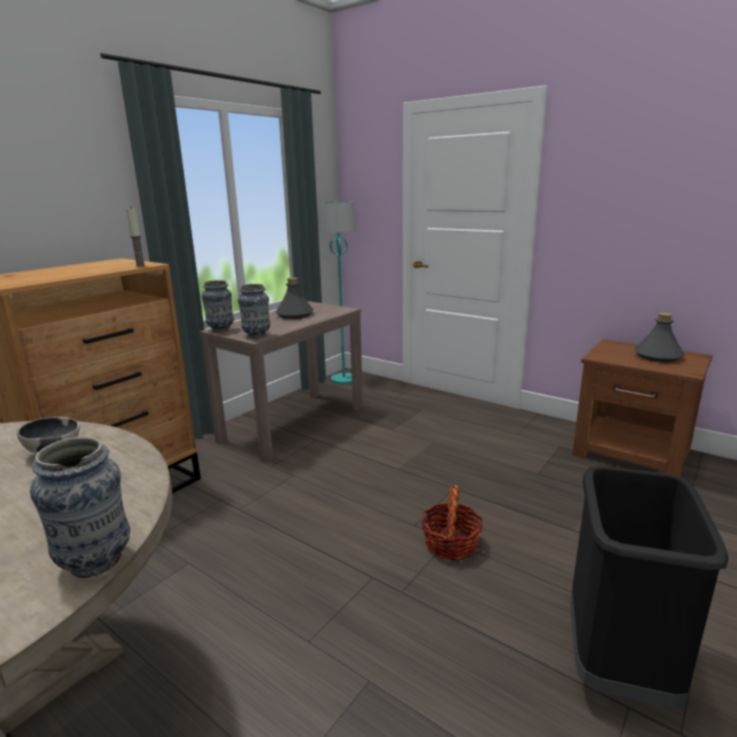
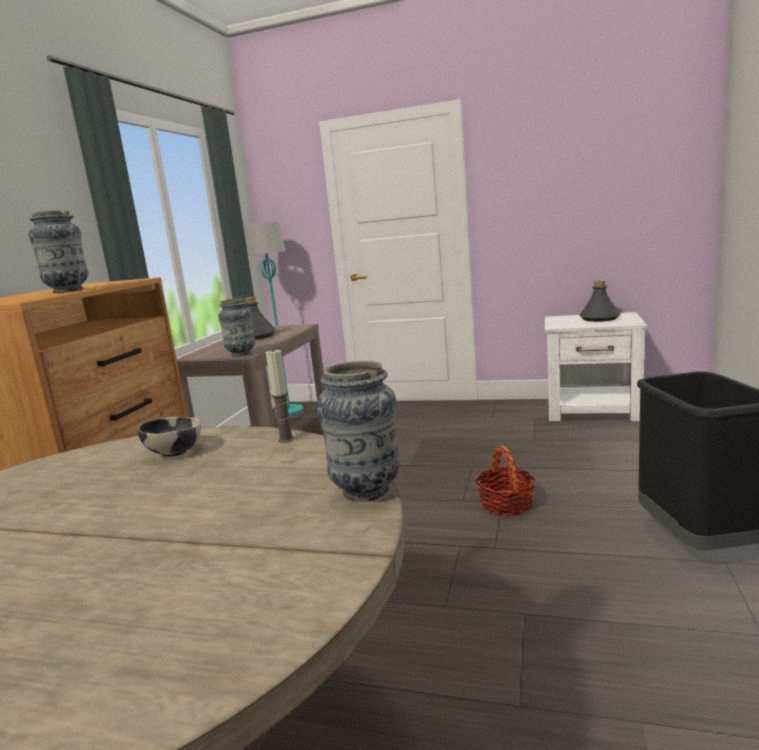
camera: 20 degrees left, 5 degrees down
candle [126,206,146,267] -> candle moved to [266,349,294,443]
vase [201,280,234,332] -> vase moved to [29,210,88,293]
brown nightstand [572,339,712,477] -> white nightstand [545,312,648,421]

